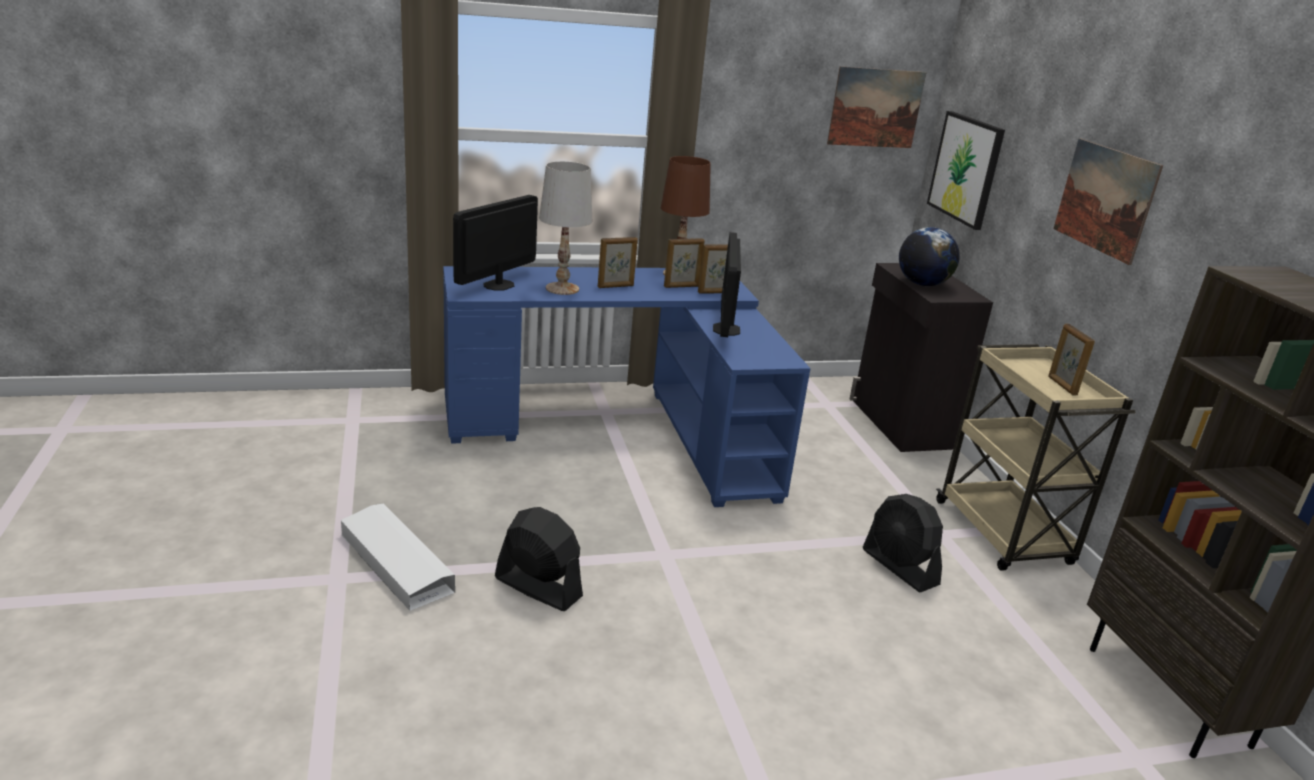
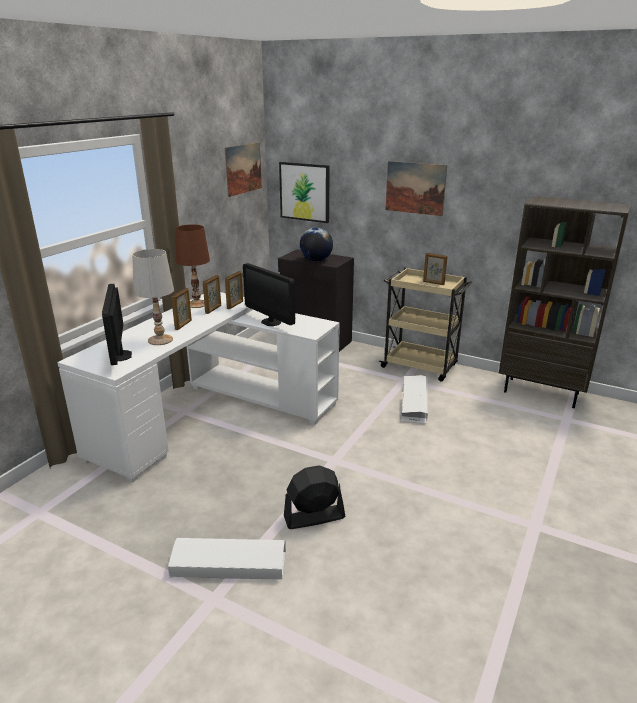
camera: 45 degrees left, 0 degrees up
blue desk [443,266,810,507] -> white desk [57,292,340,483]
black fan [863,494,943,592] -> white storage box [401,375,428,423]

